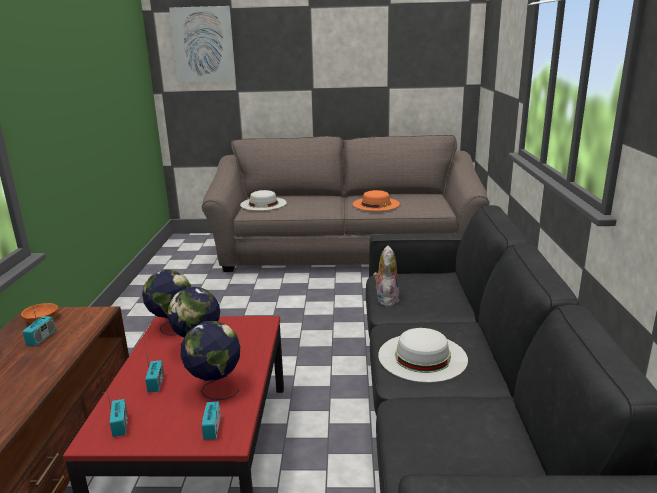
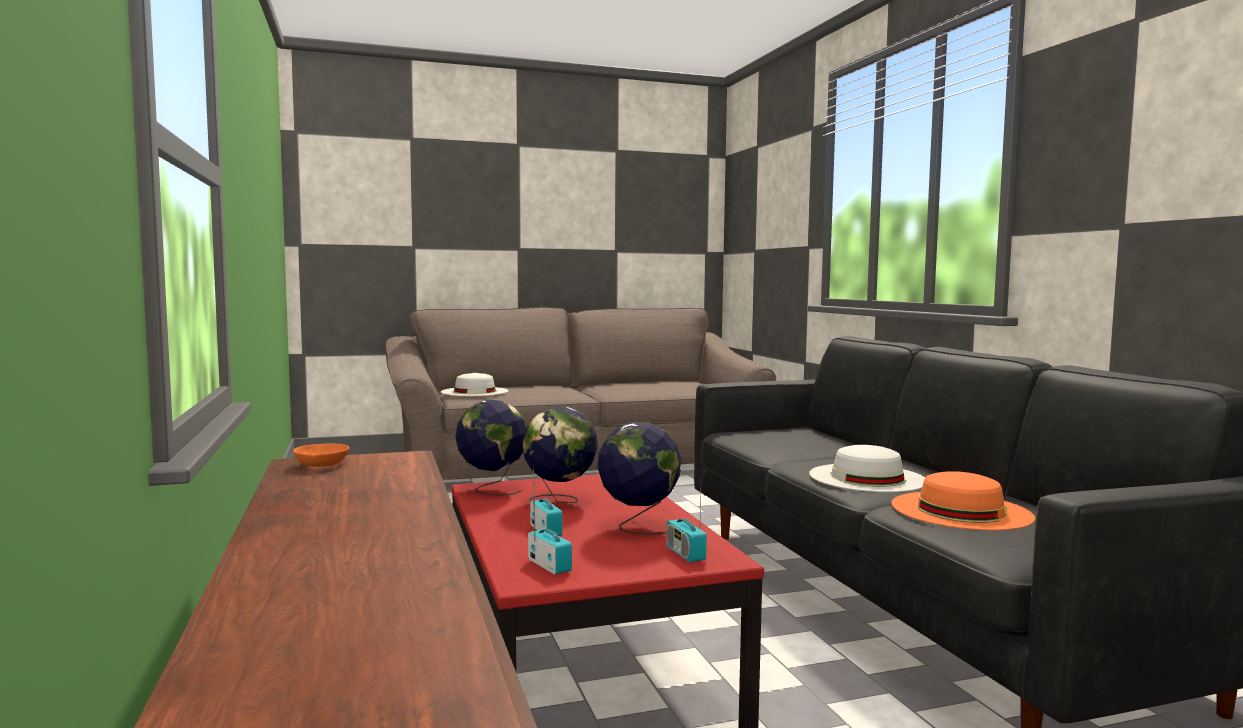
camera: 20 degrees left, 15 degrees down
radio [23,295,56,346] -> none
picture [169,6,236,82] -> none
orange hat [353,190,400,211] -> orange hat moved to [892,471,1035,530]
plush toy [373,246,399,307] -> none

